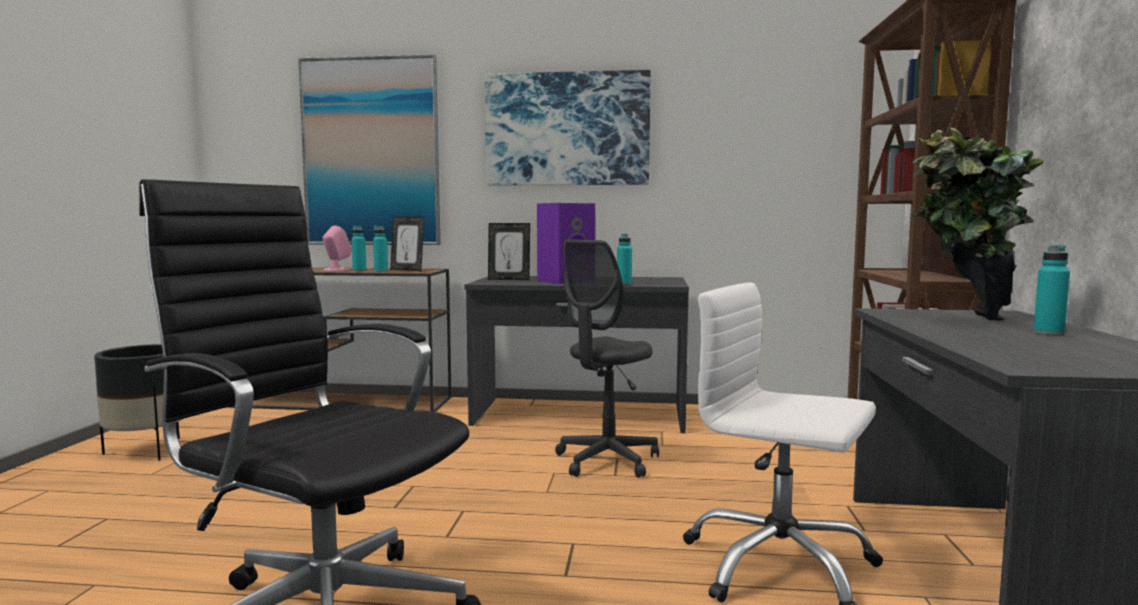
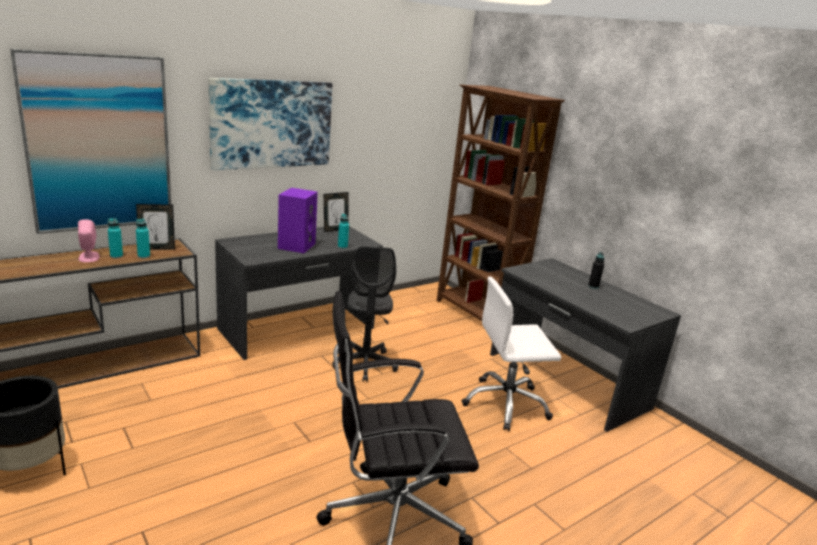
camera: 45 degrees left, 15 degrees up
picture frame [488,223,530,280] -> picture frame moved to [324,192,349,232]
potted plant [910,128,1044,321] -> none
turquoise bottle [1033,245,1070,335] -> black bottle [588,252,605,289]

